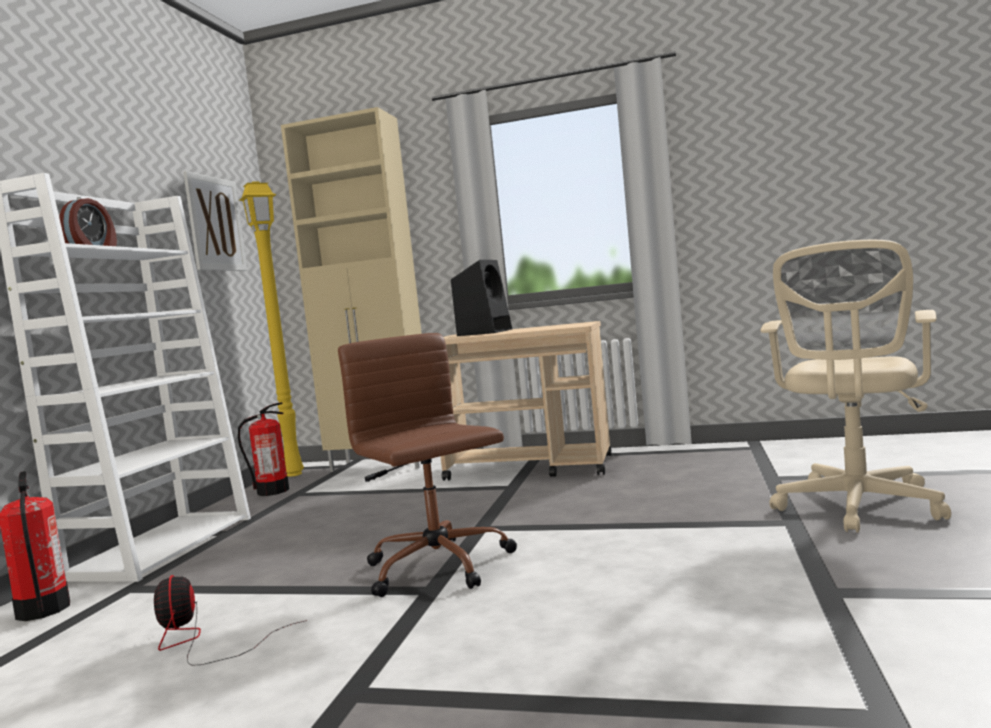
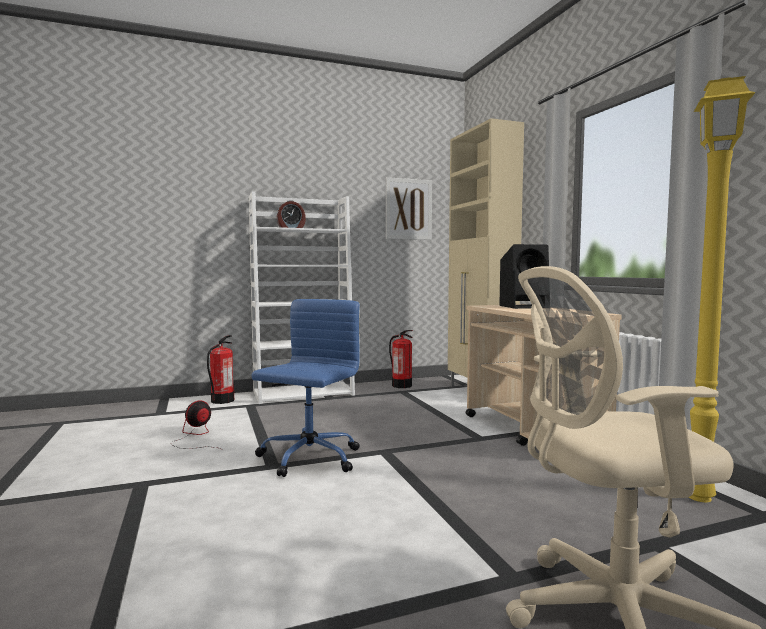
camera: 55 degrees right, 0 degrees up
yellow floor lamp [239,181,304,477] -> yellow floor lamp moved to [689,76,756,502]
brown office chair [338,333,517,597] -> blue office chair [252,299,360,477]

